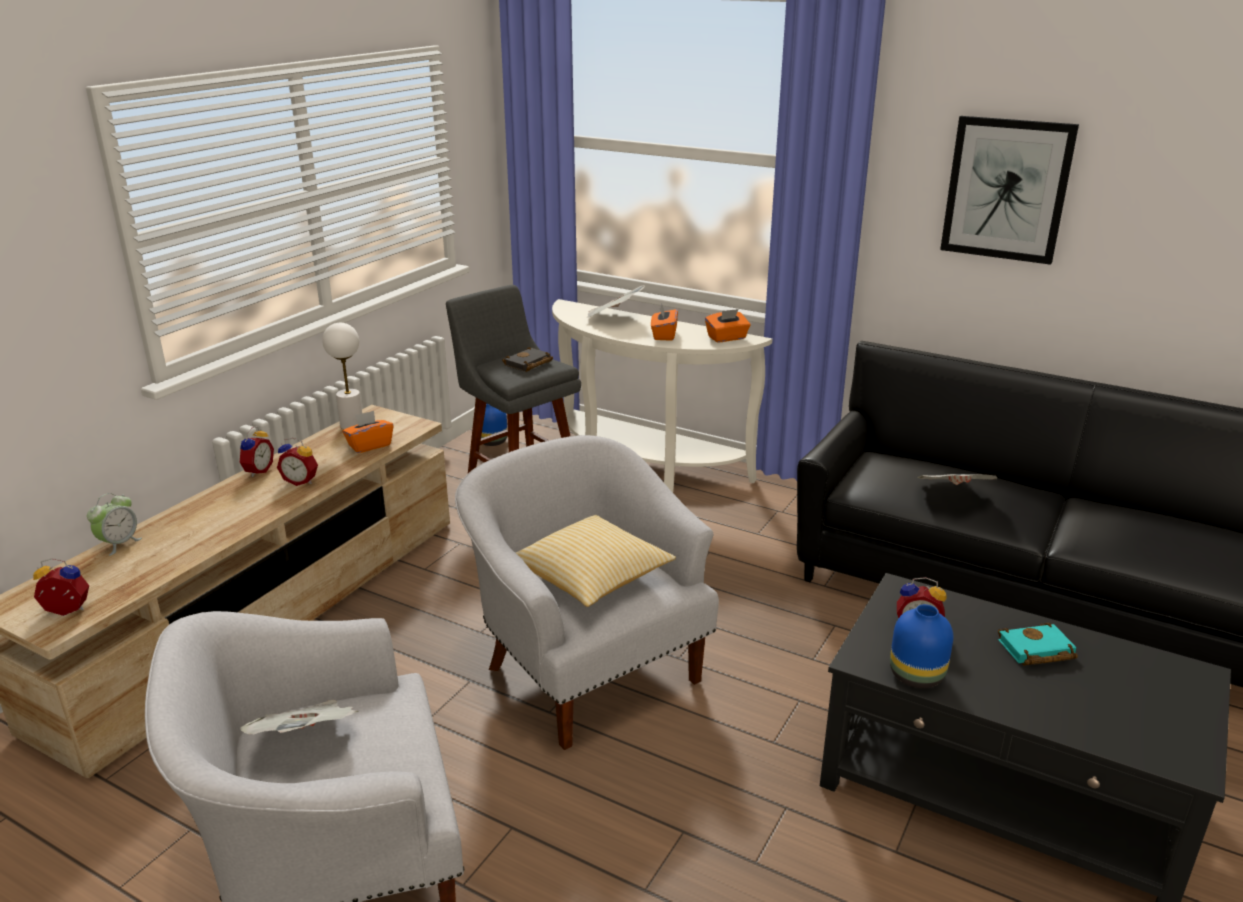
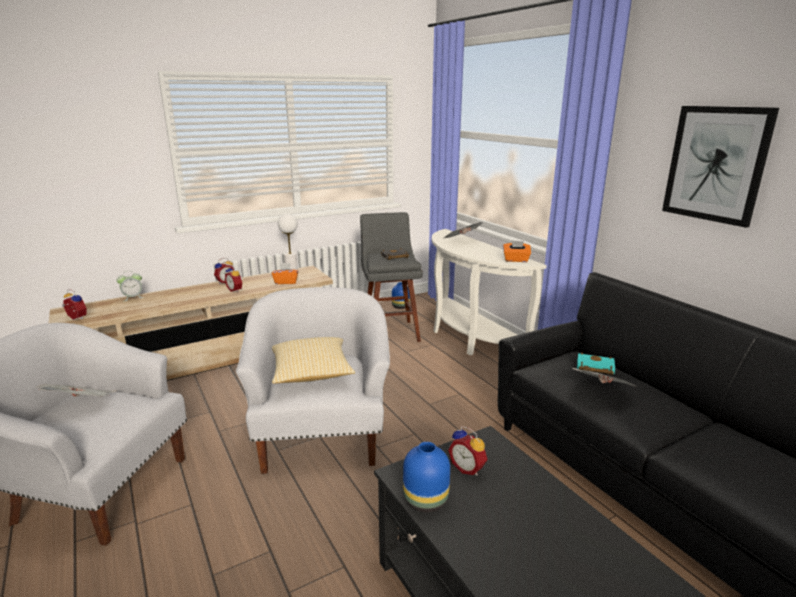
camera: 30 degrees right, 5 degrees down
orange tissue box [651,304,678,341] -> none
turquoise book [998,623,1078,666] -> turquoise book moved to [577,353,615,375]

